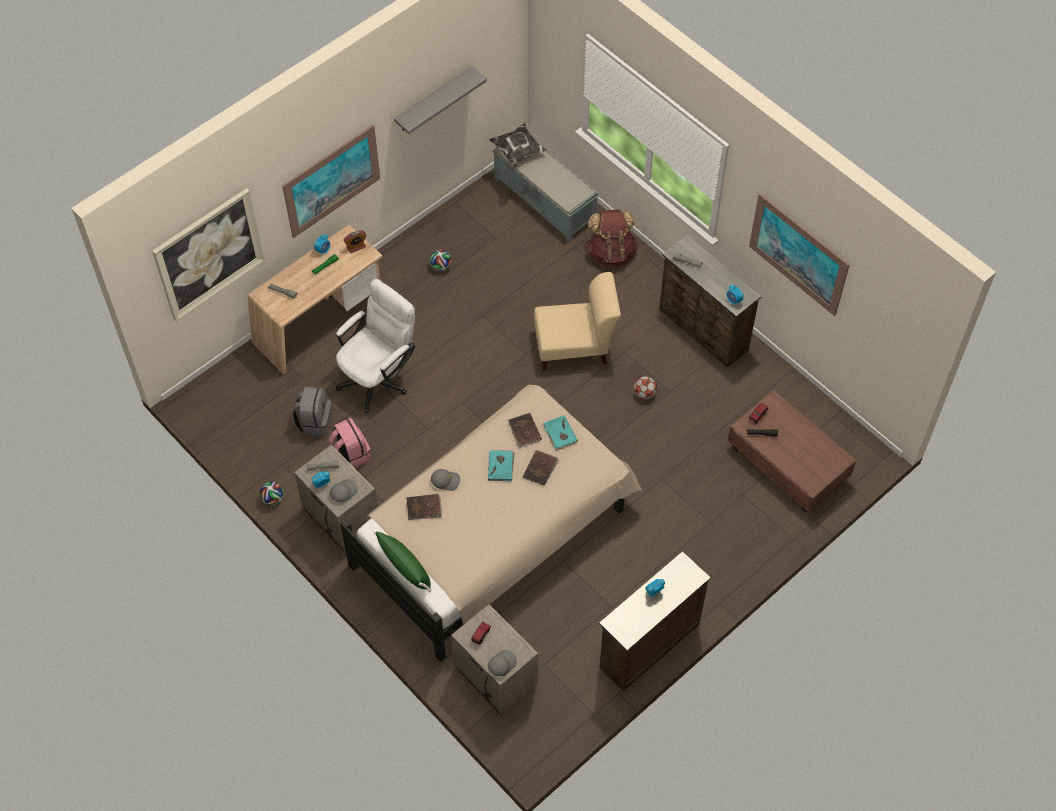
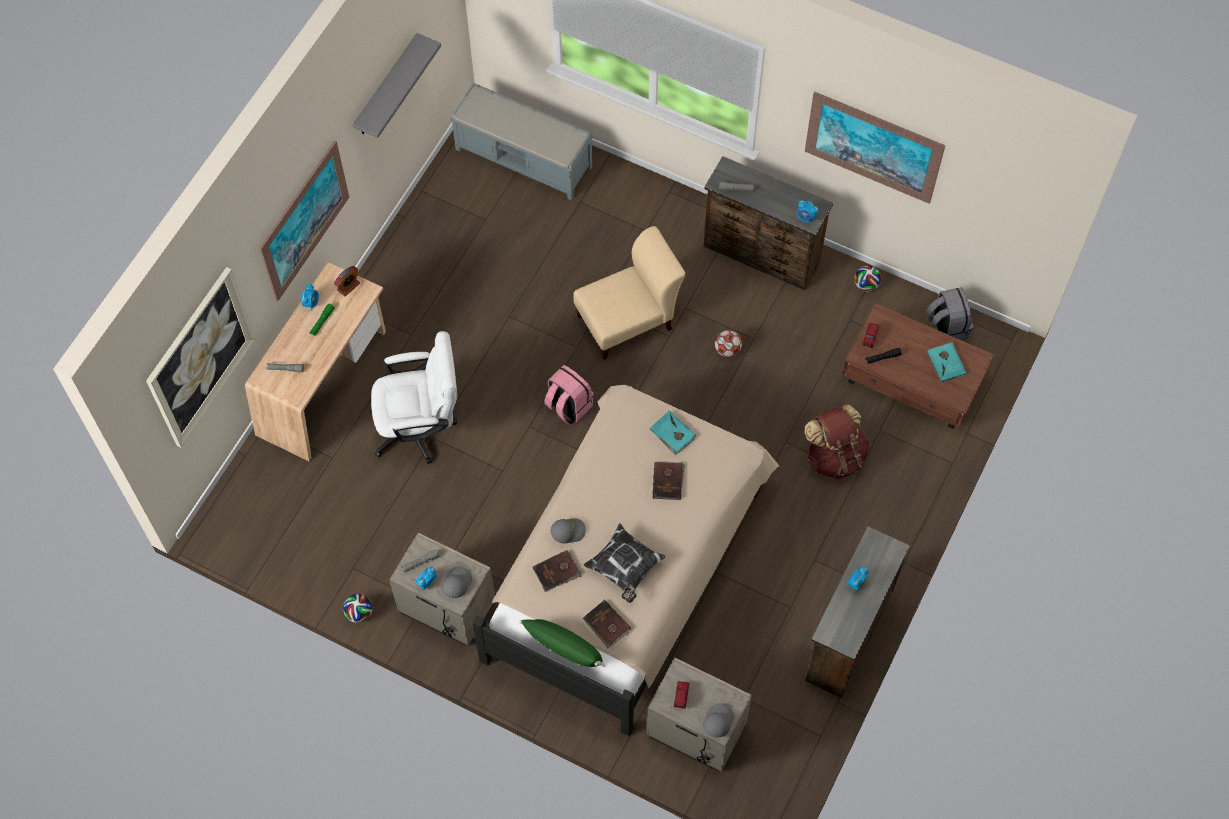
camera: 20 degrees left, 5 degrees up
grey backpack [292,387,332,436] -> grey backpack moved to [927,287,973,341]
pink backpack [328,418,371,468] -> pink backpack moved to [544,365,594,425]
white office chair [336,279,416,413] -> white office chair turned 60 degrees clockwise [370,331,457,464]
football [430,249,452,272] -> football moved to [854,265,881,292]
turquoise book [488,450,515,481] -> turquoise book moved to [928,342,967,382]
pillow [489,123,547,169] -> pillow moved to [583,523,665,603]
brown book [508,413,542,448] -> brown book moved to [583,600,631,648]
brown backpack [587,209,638,267] -> brown backpack moved to [804,404,869,480]

